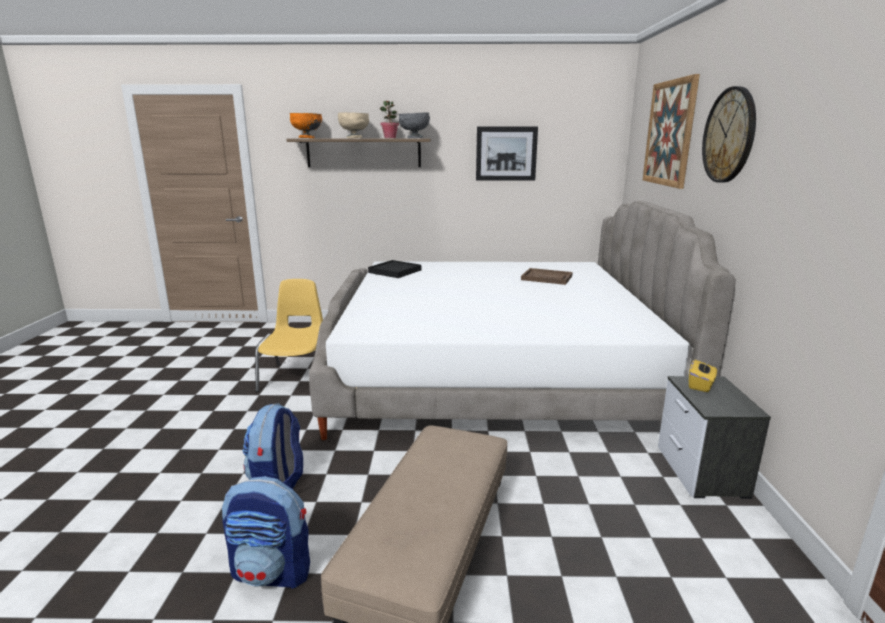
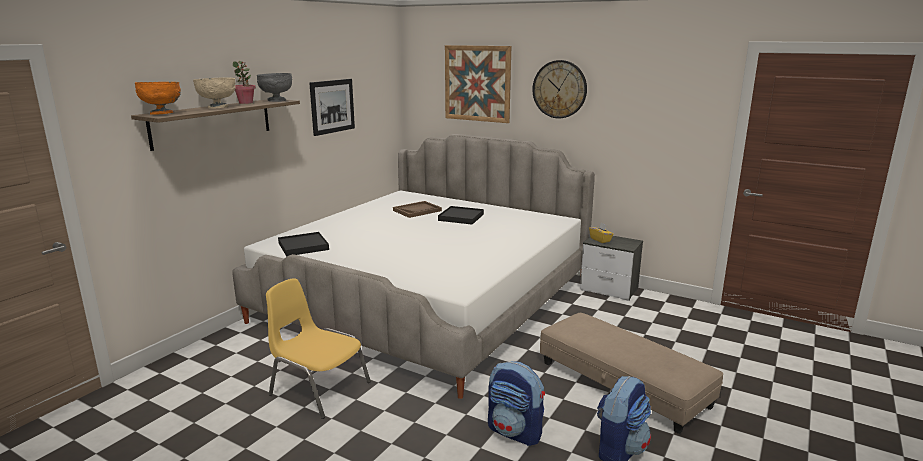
camera: 60 degrees left, 0 degrees up
none -> black tray [438,206,484,225]

